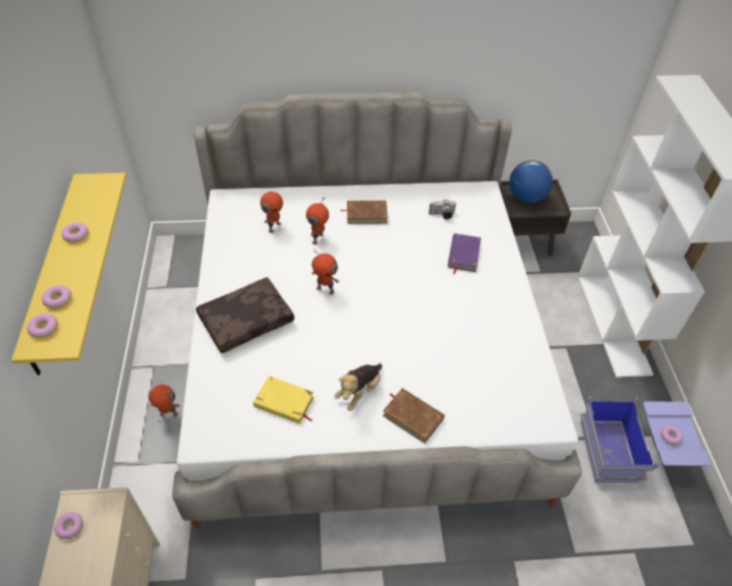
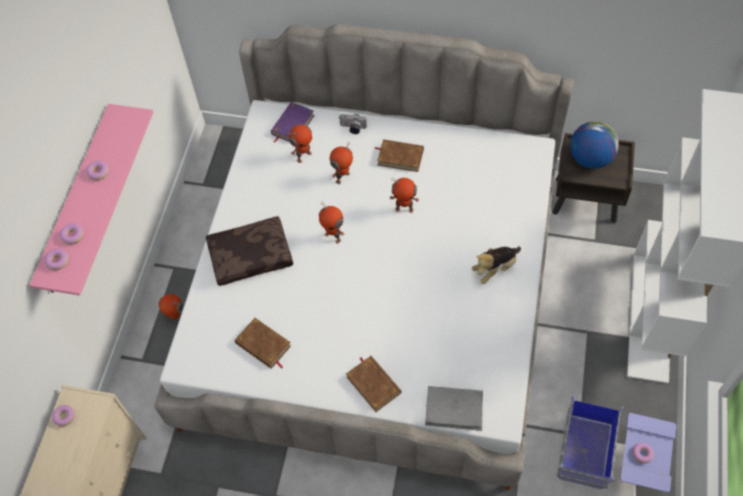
camera: 20 degrees right, 10 degrees up
yellow shelf [11,173,126,375] -> pink shelf [29,104,153,295]
yellow book [253,376,314,424] -> brown book [235,318,291,369]
plush toy [334,363,382,411] -> plush toy moved to [472,246,521,284]
camera [429,200,457,219] -> camera moved to [339,114,367,134]
purple book [448,233,481,275] -> purple book moved to [271,102,315,143]
none -> toy robot [390,177,419,213]
none -> grey book [425,386,483,431]

